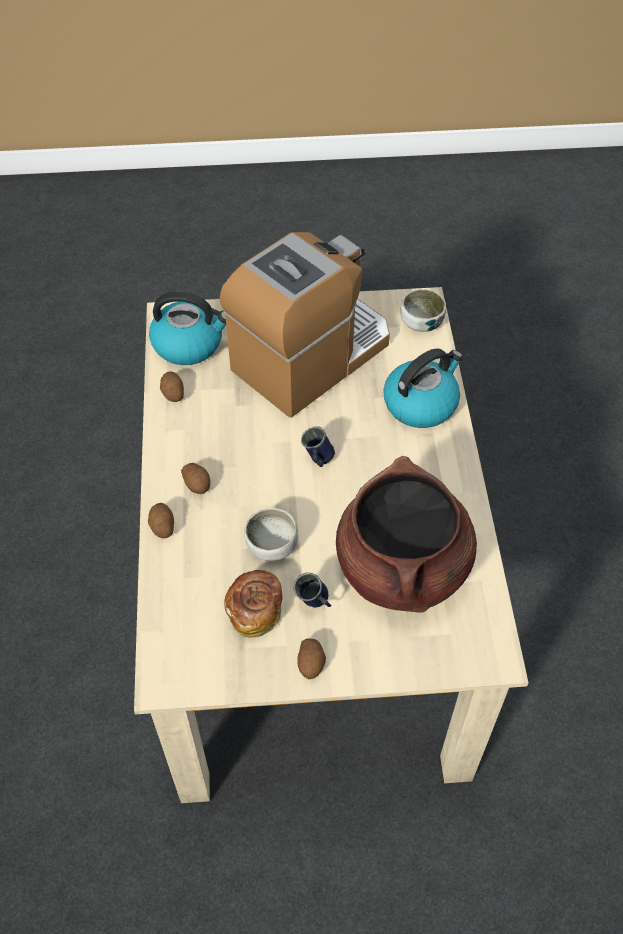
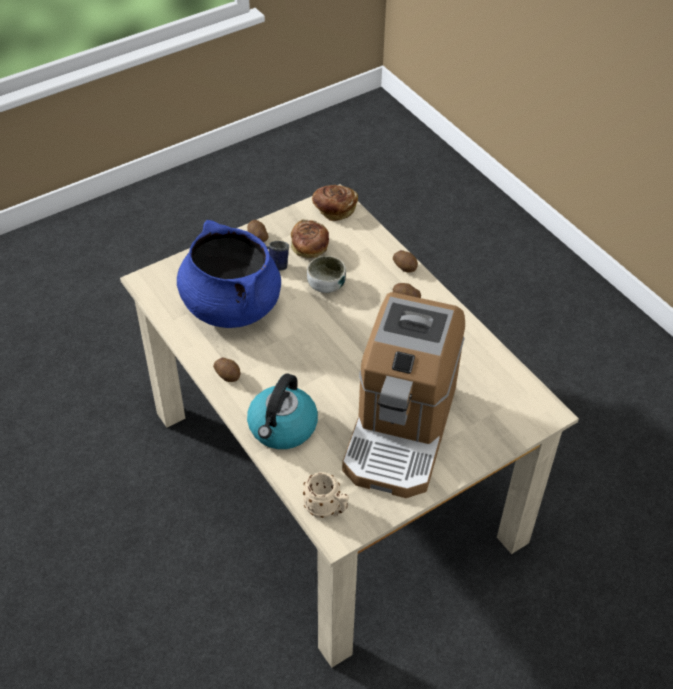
camera: 150 degrees right, 5 degrees down
kettle [149,291,226,365] -> none
potato [160,371,184,402] -> potato moved to [213,358,241,382]
blue mug [301,427,335,467] -> none
brown cooking pot [336,456,477,613] -> blue cooking pot [177,220,281,328]
bowl [400,289,446,332] -> beige mug [303,472,349,518]
none -> bread [312,185,358,221]

